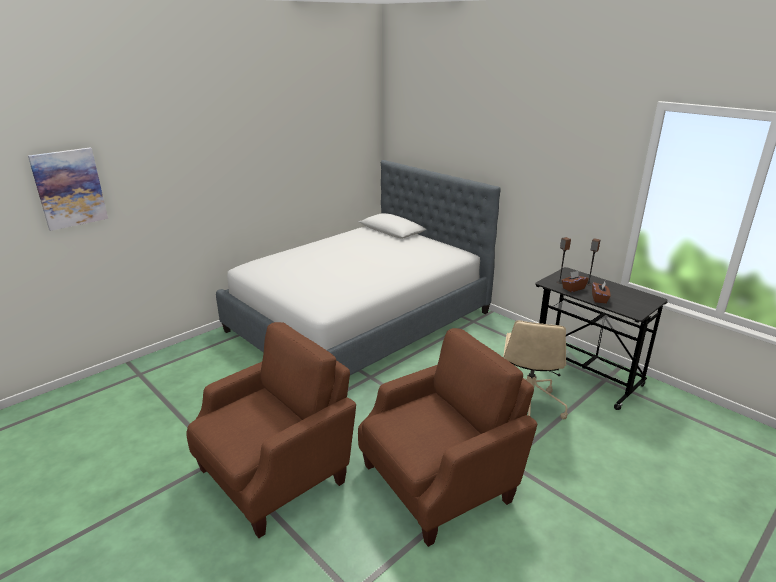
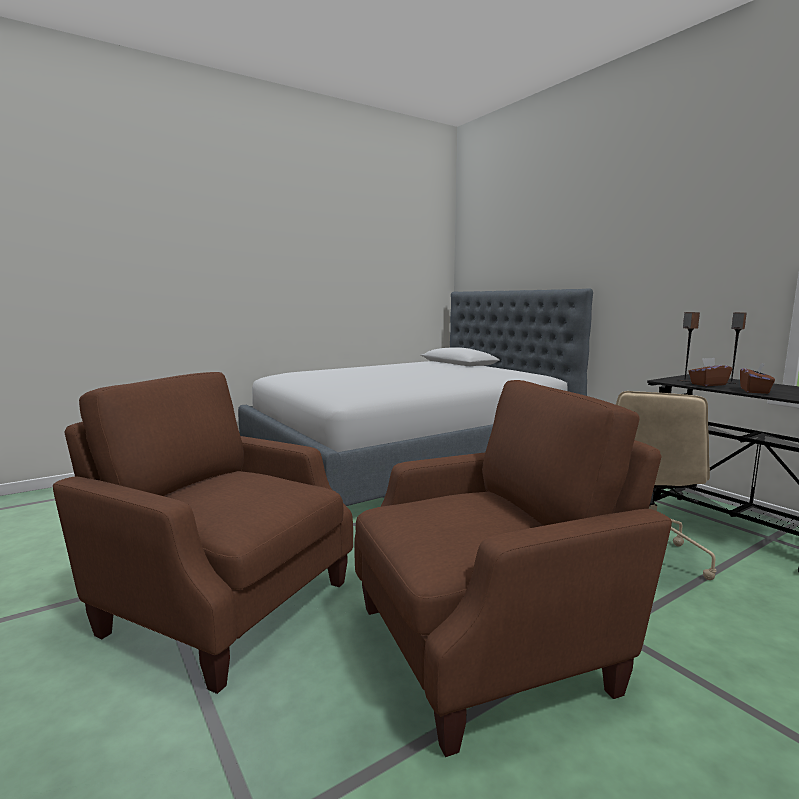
camera: 10 degrees right, 15 degrees down
picture [28,147,108,231] -> none
brown armchair [186,322,356,538] -> brown armchair turned 120 degrees counterclockwise [53,372,353,694]

